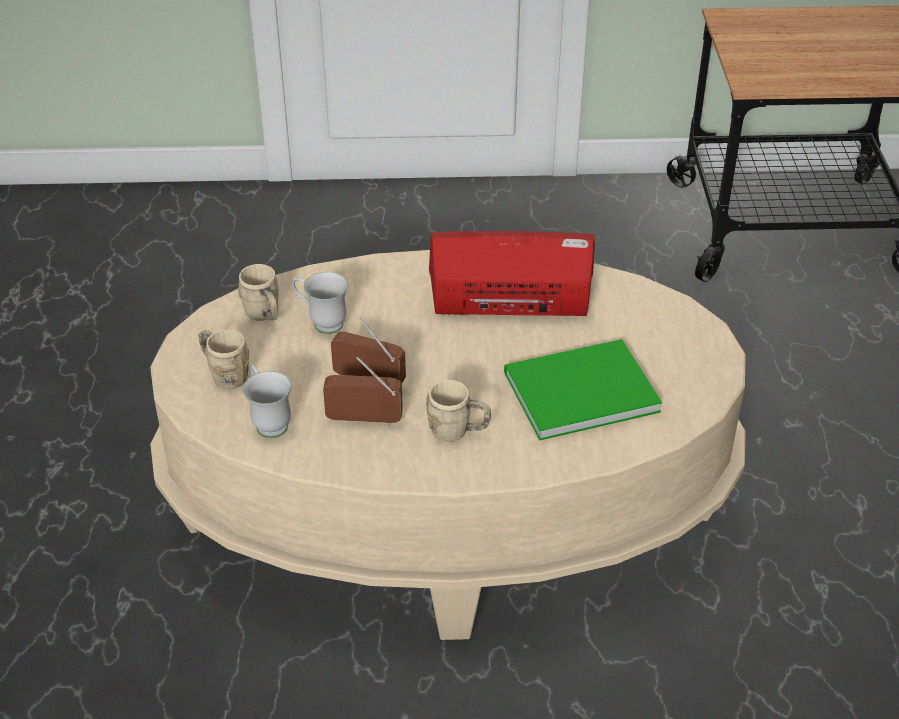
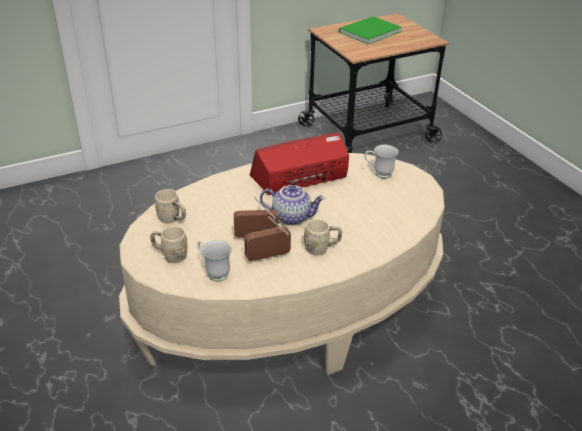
camera: 25 degrees left, 5 degrees down
white mug [292,272,348,334] -> white mug moved to [364,145,398,179]
green book [504,339,662,441] -> green book moved to [339,16,402,44]
none -> teapot [260,185,325,225]

